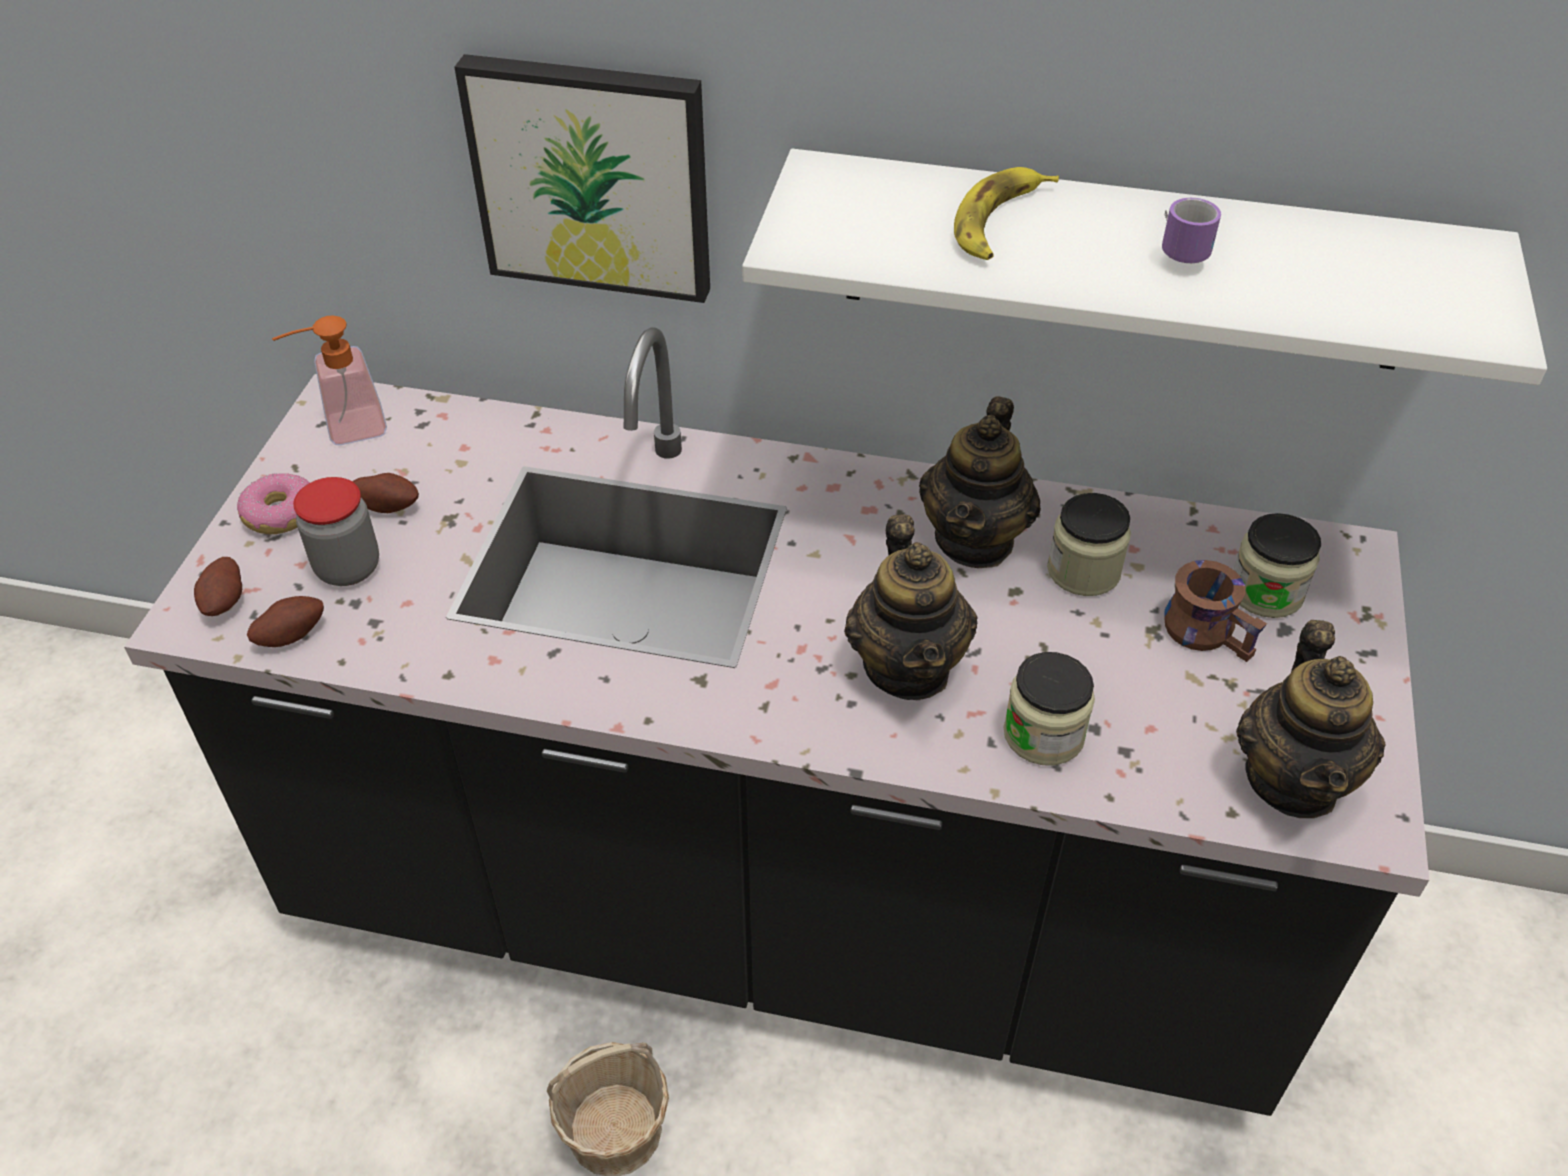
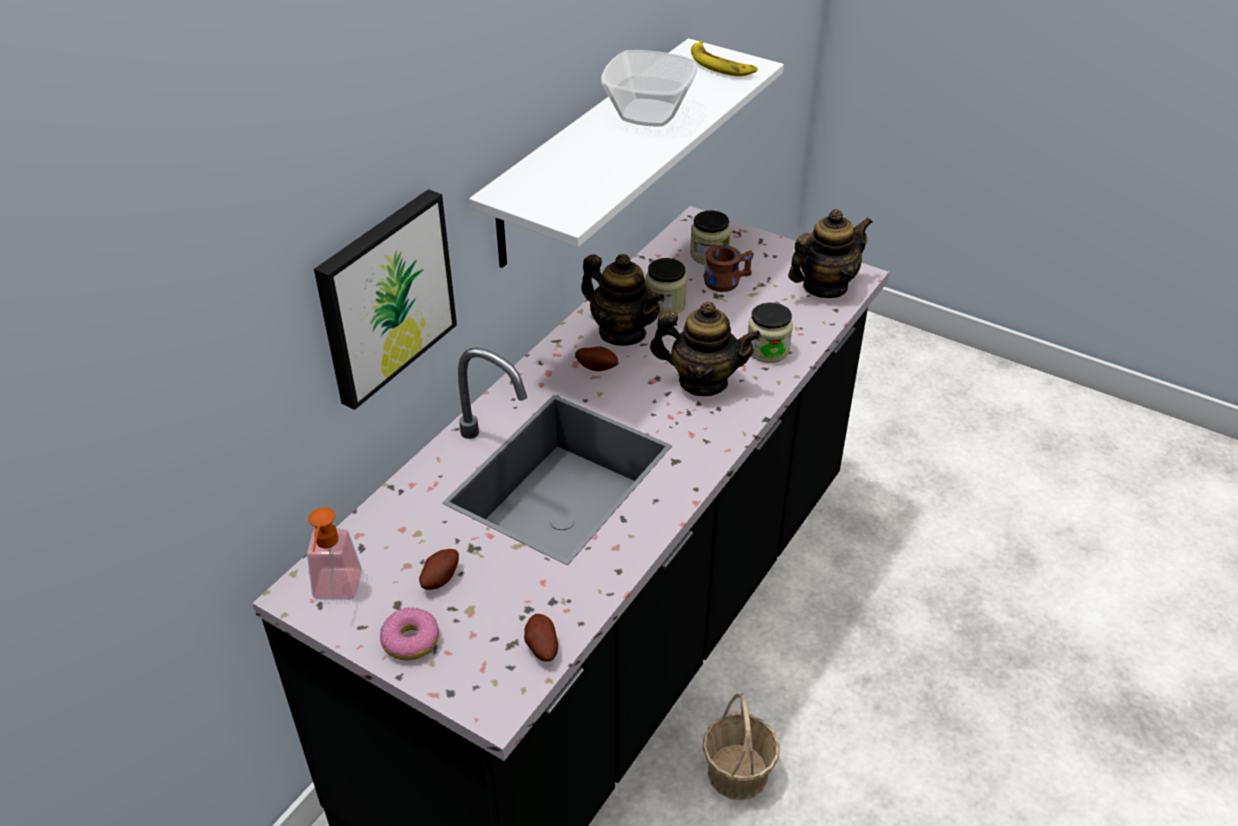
camera: 70 degrees left, 5 degrees down
potato [194,557,242,616] -> potato moved to [575,346,618,371]
jar [293,477,379,586] -> none
banana [954,167,1059,260] -> banana moved to [691,40,758,76]
mug [1162,198,1221,263] -> bowl [601,50,697,127]
teapot [1236,620,1385,818] -> teapot turned 60 degrees counterclockwise [788,209,873,298]

